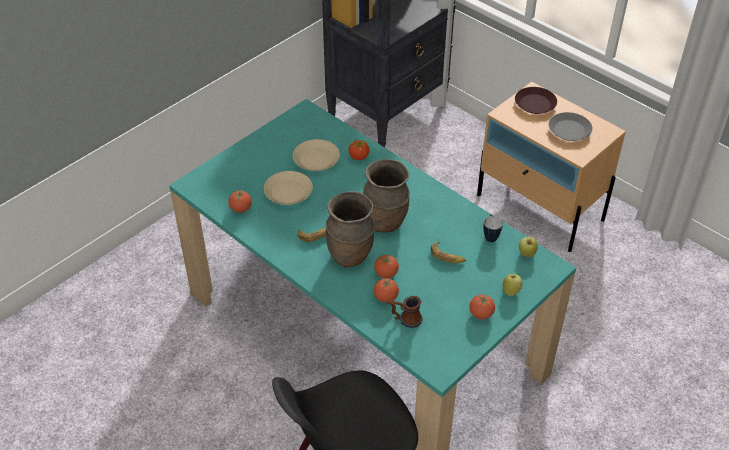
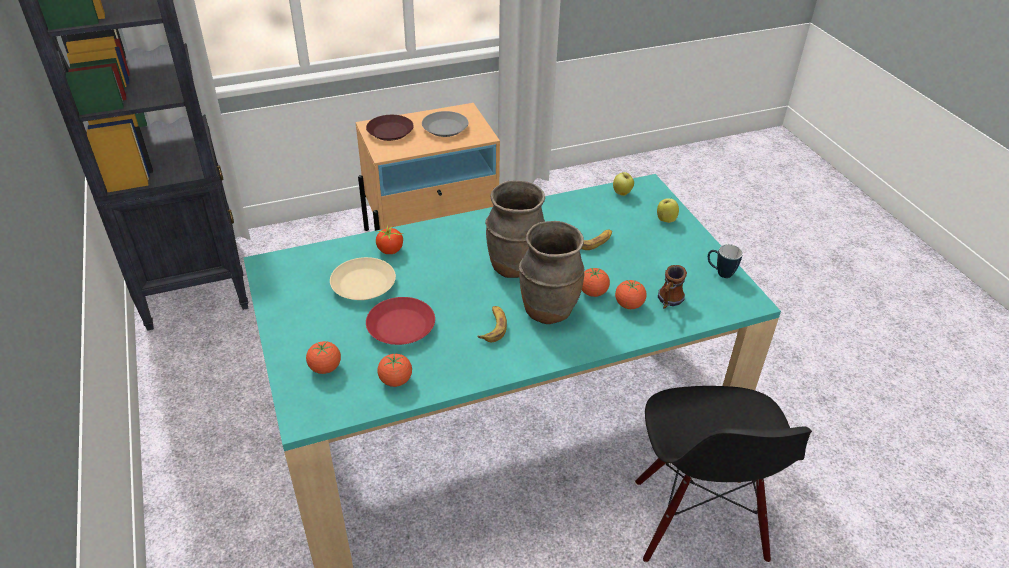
camera: 65 degrees left, 5 degrees down
beige plate [264,171,313,205] -> red plate [366,297,435,345]
tomato [469,295,495,319] -> tomato moved to [306,341,341,374]
mug [484,214,503,242] -> mug moved to [708,244,743,278]

